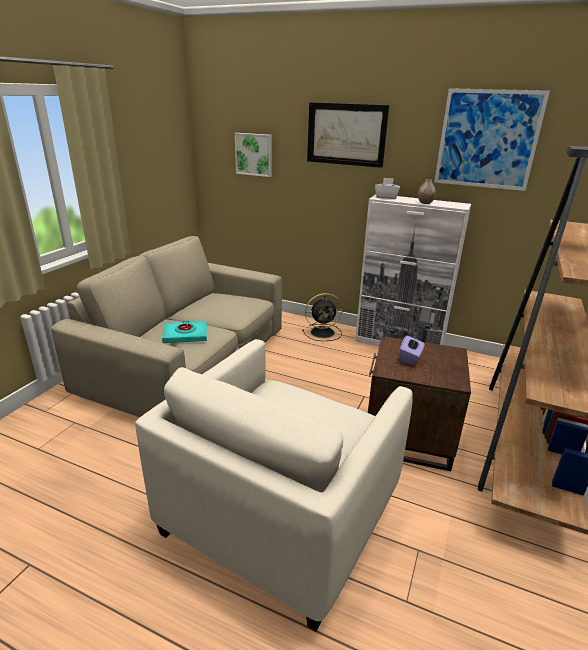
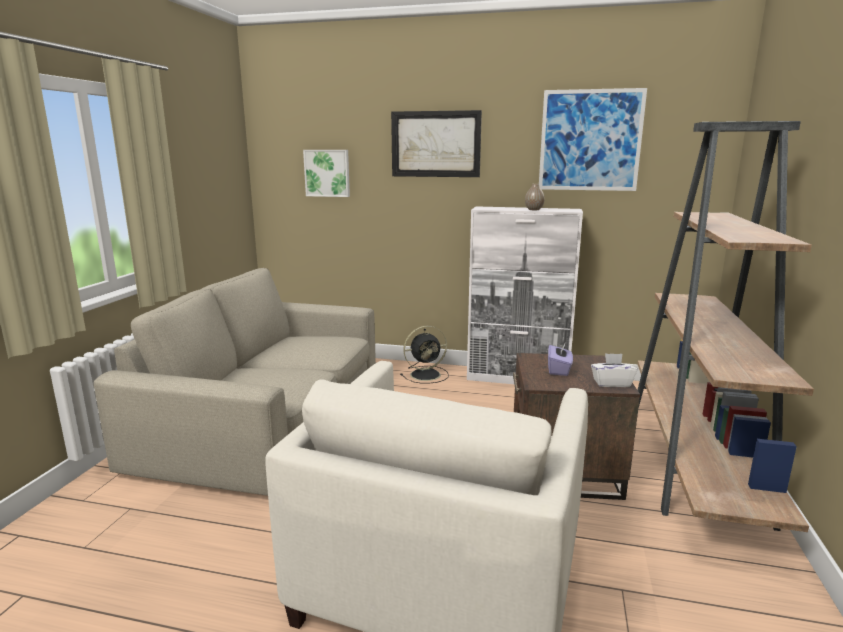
camera: 10 degrees left, 10 degrees down
turquoise book [162,320,207,343] -> none
white tissue box [375,178,400,199] -> white tissue box moved to [591,353,637,387]

